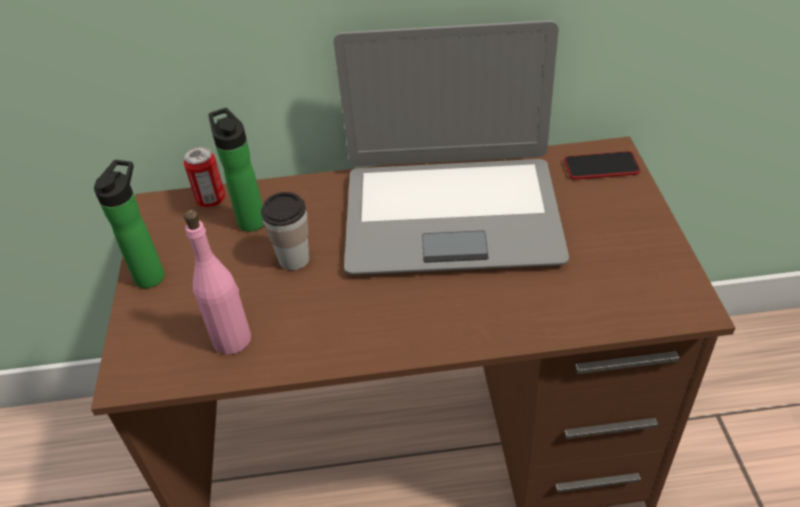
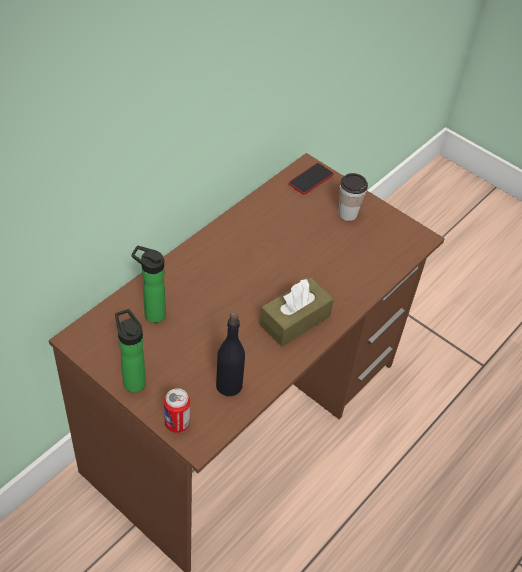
camera: 50 degrees left, 5 degrees up
pink bottle [183,210,251,355] -> black bottle [216,312,245,396]
can [184,147,225,207] -> can moved to [164,388,190,433]
cup [261,192,309,270] -> cup moved to [338,173,368,221]
laptop [334,20,569,275] -> none
none -> brown tissue box [260,278,334,347]

